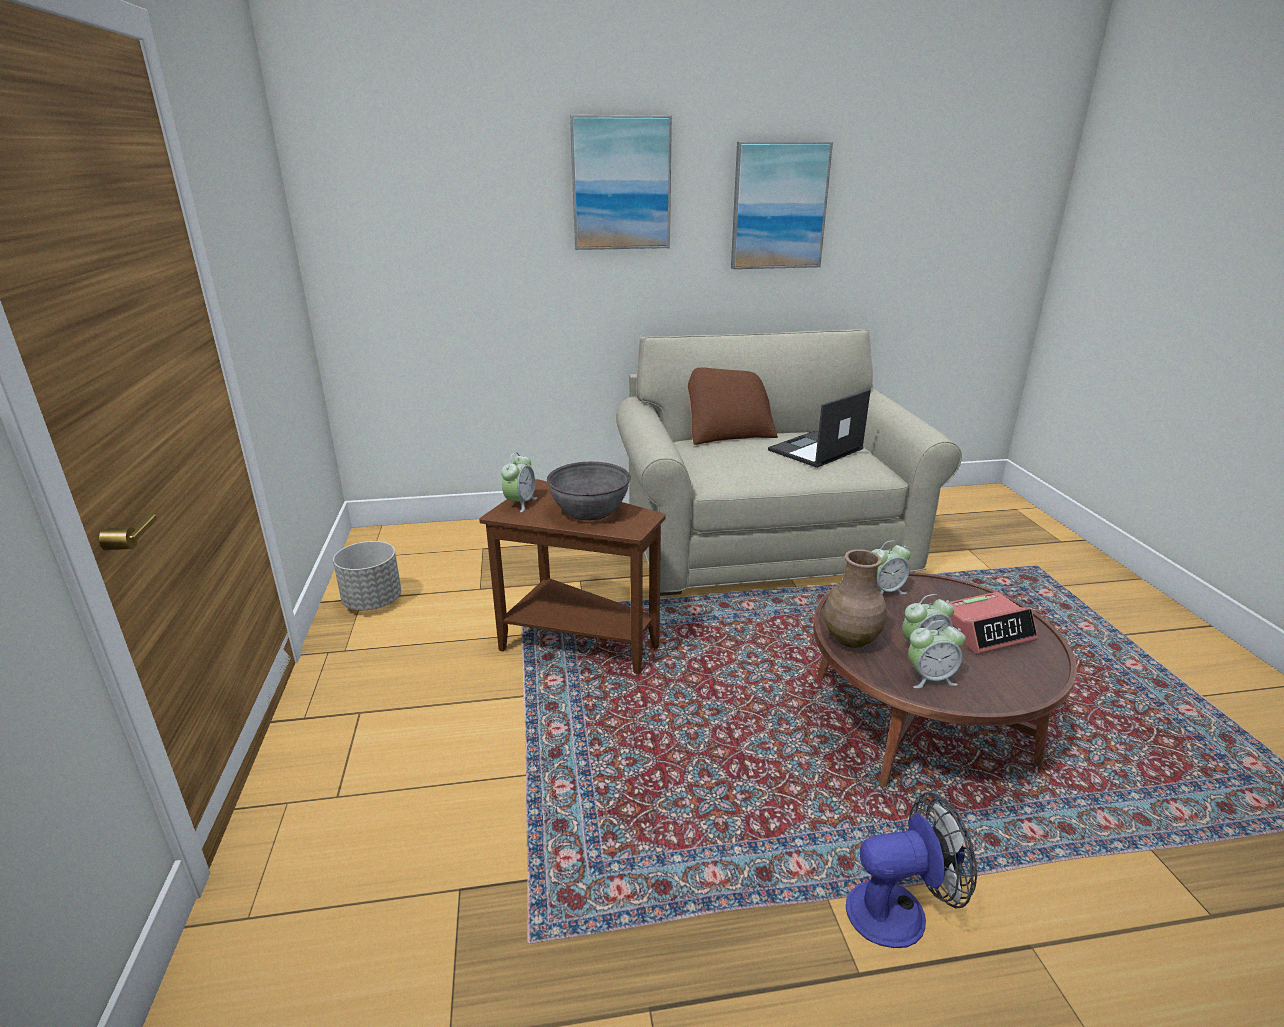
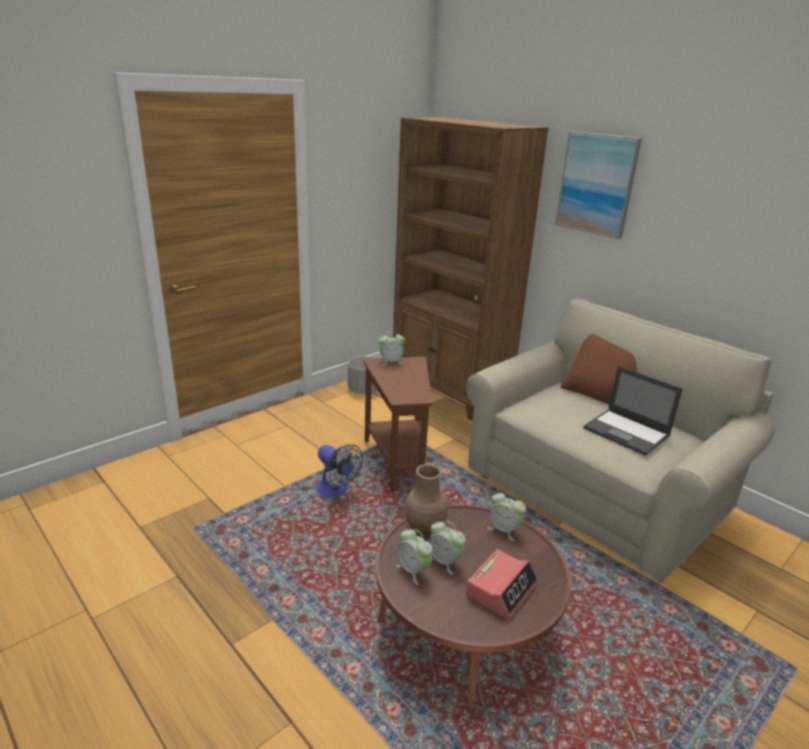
camera: 55 degrees right, 0 degrees up
grey bowl [547,462,631,520] -> none
picture [731,142,833,269] -> none
laptop [768,389,871,468] -> laptop turned 150 degrees counterclockwise [584,366,683,456]
fan [846,792,977,948] -> fan moved to [315,444,363,498]
alarm clock [946,592,1038,654] -> alarm clock turned 90 degrees counterclockwise [466,549,538,619]
none -> brown bookcase [393,117,549,420]

